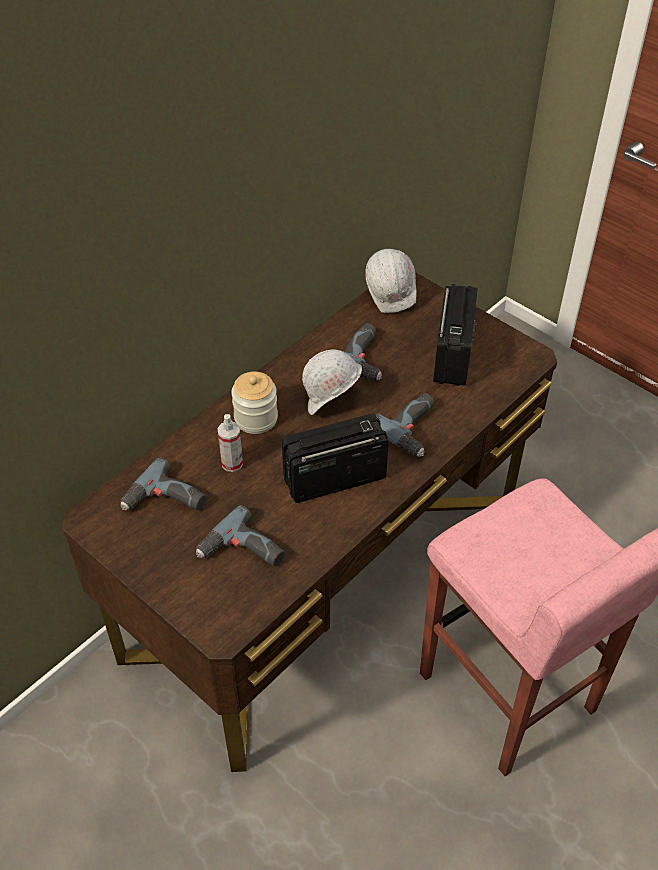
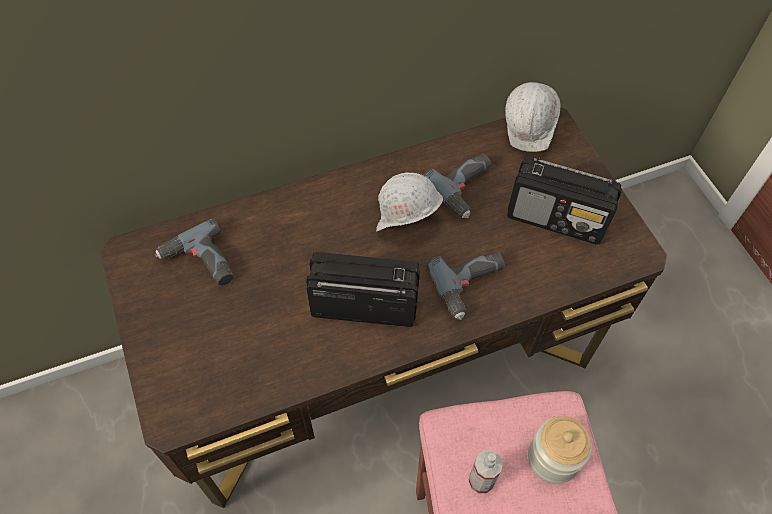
camera: 25 degrees right, 10 degrees up
power drill [196,505,285,566] -> none
spray bottle [218,414,243,472] -> spray bottle moved to [468,450,503,494]
jar [231,372,278,434] -> jar moved to [528,416,592,484]
radio [433,284,478,386] -> radio turned 75 degrees clockwise [507,157,622,245]

